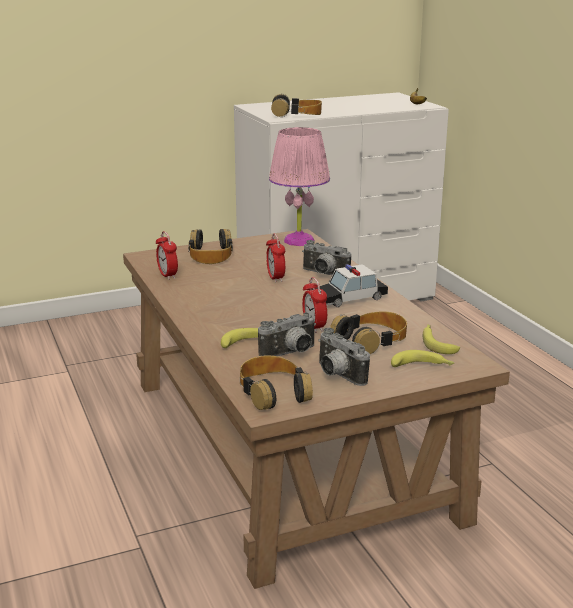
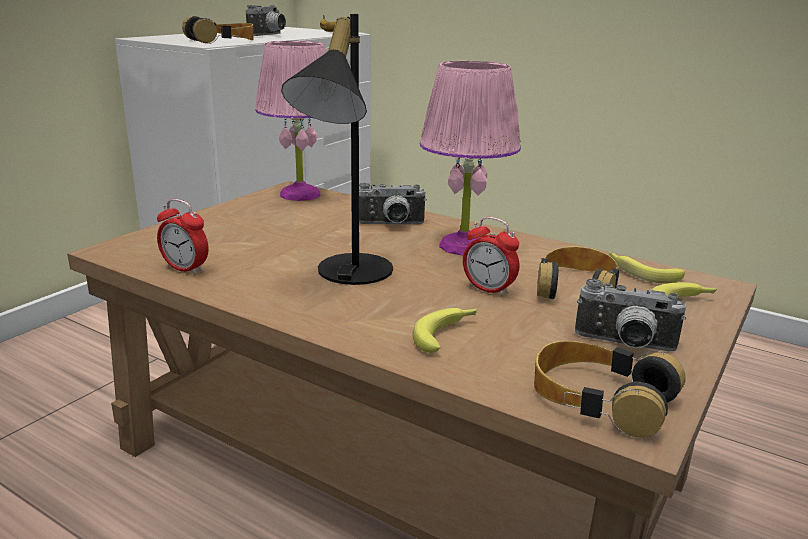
camera: 35 degrees left, 0 degrees up
headphones [188,229,233,264] -> none
camera [258,312,316,356] -> camera moved to [246,5,286,36]
alarm clock [266,233,285,283] -> none
toy car [312,264,388,307] -> pink table lamp [420,61,521,256]
none -> black table lamp [281,14,393,285]

